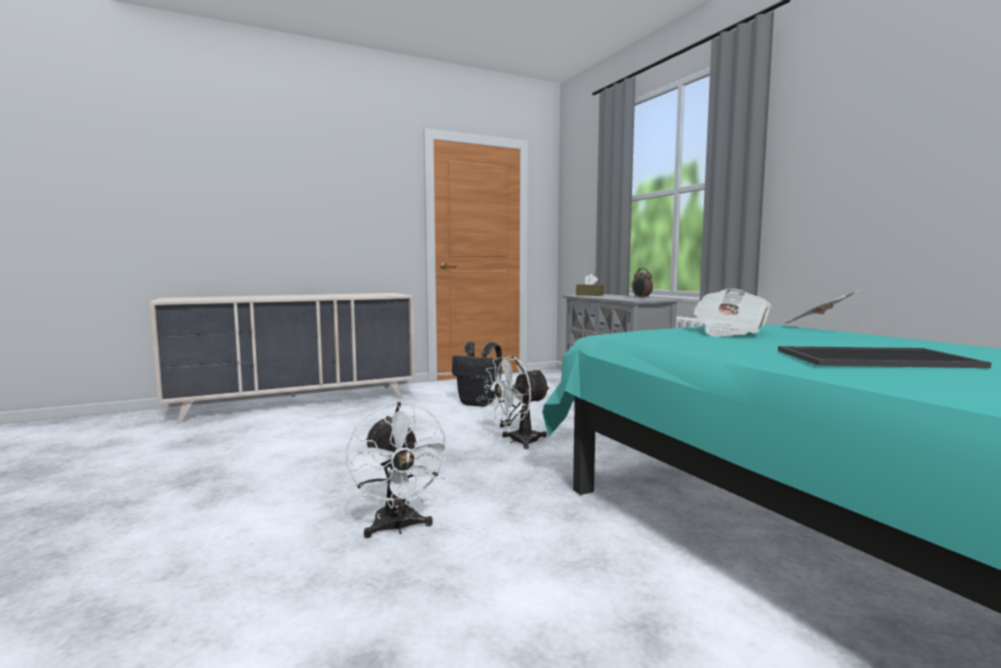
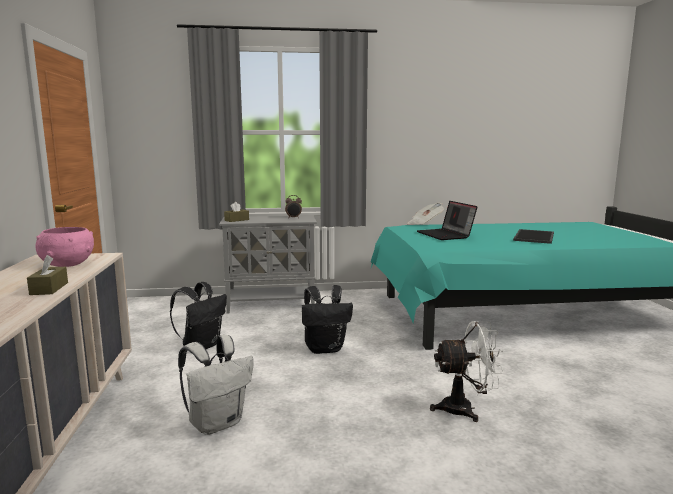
camera: 70 degrees left, 5 degrees up
white fan [484,356,551,449] -> black backpack [302,285,353,354]
newspaper [692,289,771,337] -> laptop [417,201,477,240]
none -> brown tissue box [27,255,68,295]
none -> pink bowl [35,227,94,267]
none -> white backpack [178,335,253,435]

